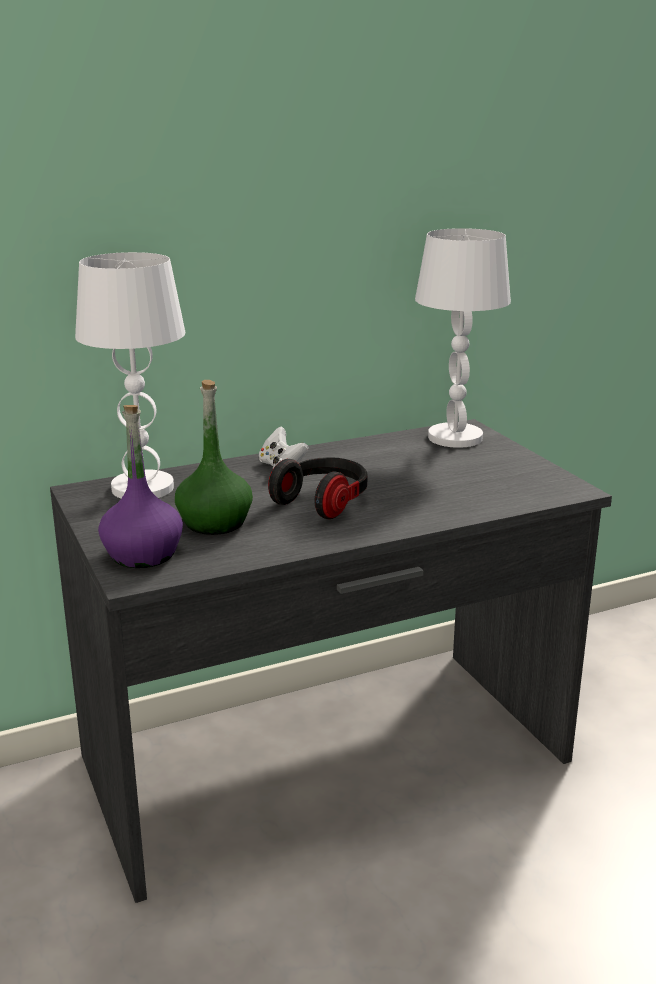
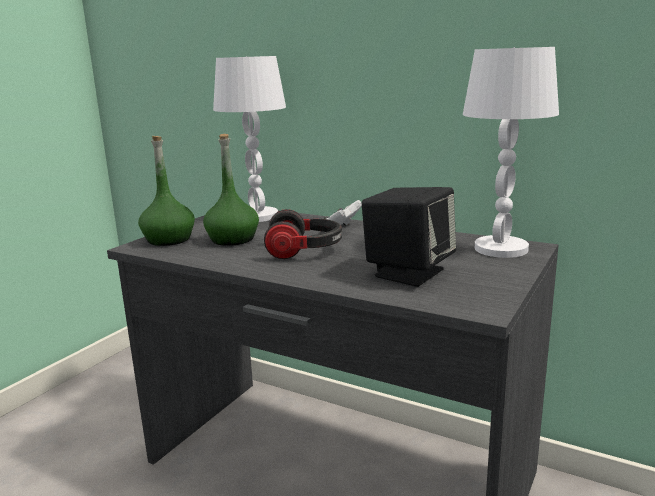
camera: 55 degrees right, 5 degrees down
purple bottle [98,405,183,568] -> green bottle [138,136,195,246]
none -> black speaker [362,187,456,287]

